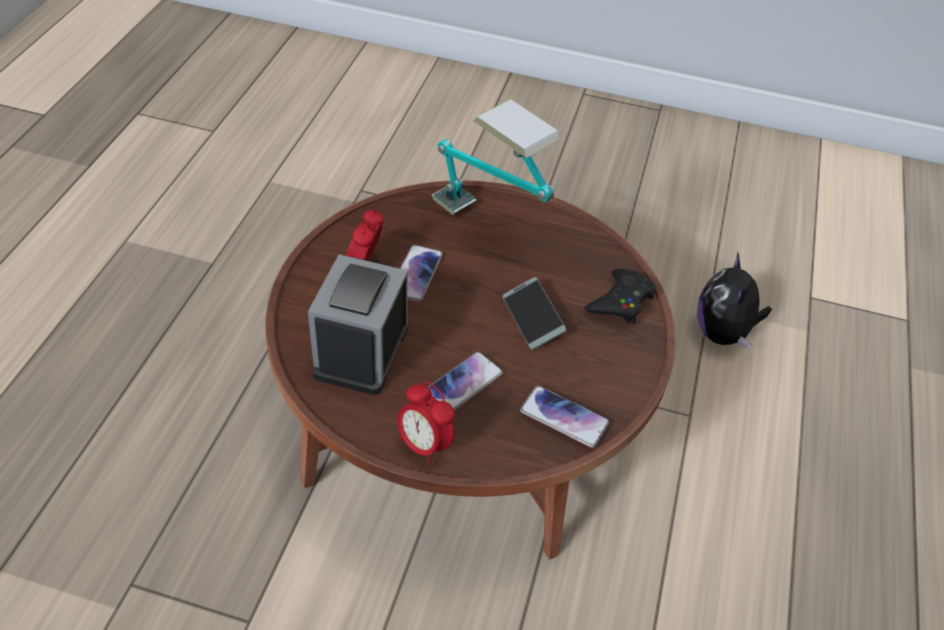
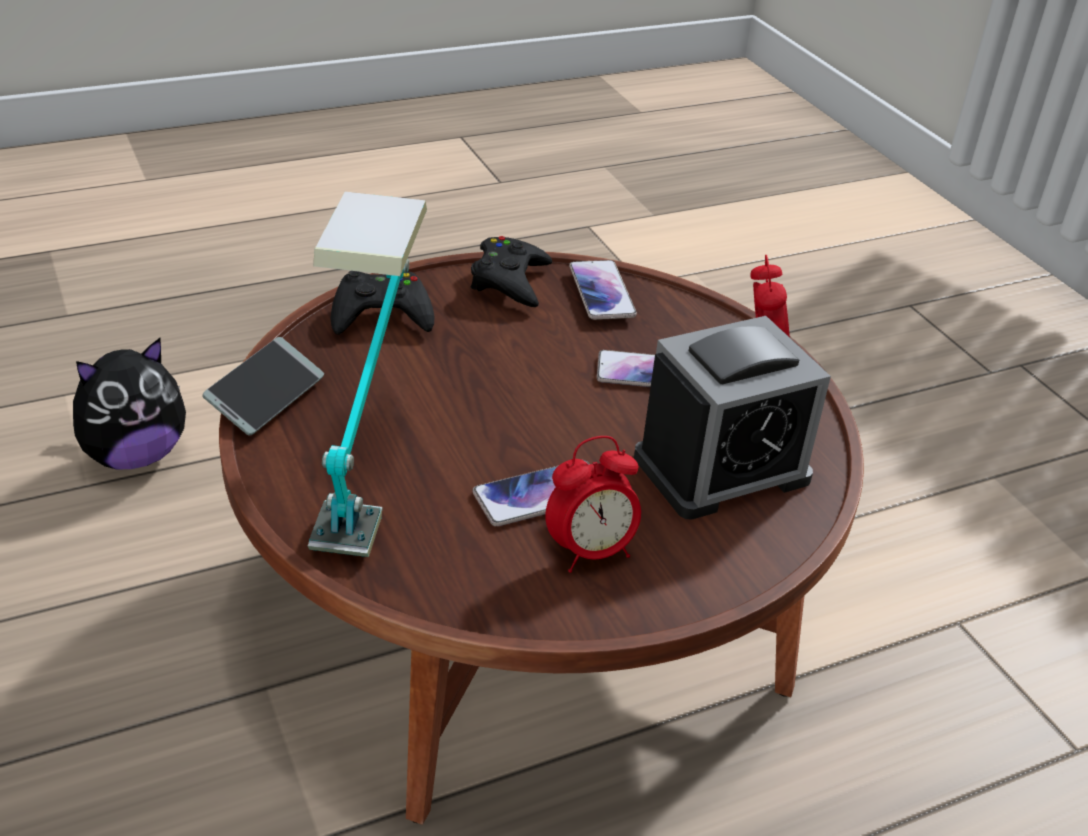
camera: 130 degrees left, 10 degrees down
phone [503,277,566,350] -> phone moved to [202,337,324,435]
none -> black game controller [471,236,552,307]

